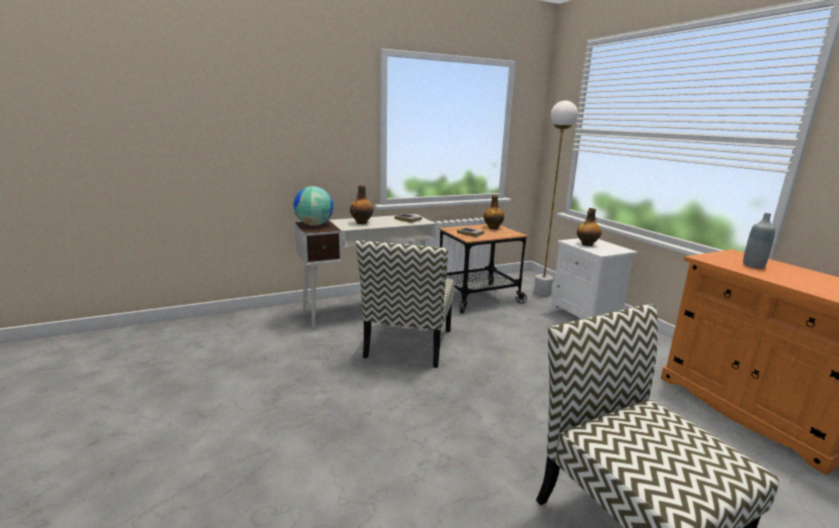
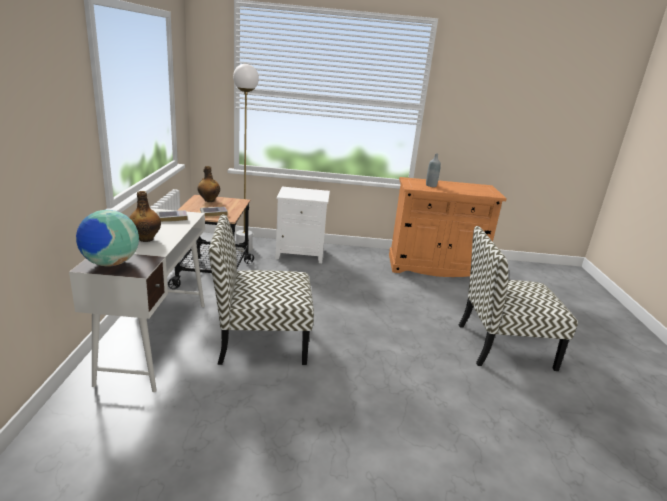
camera: 65 degrees left, 5 degrees up
chair [355,241,455,368] -> chair turned 135 degrees clockwise [208,214,314,365]
bottle [577,208,602,246] -> none

